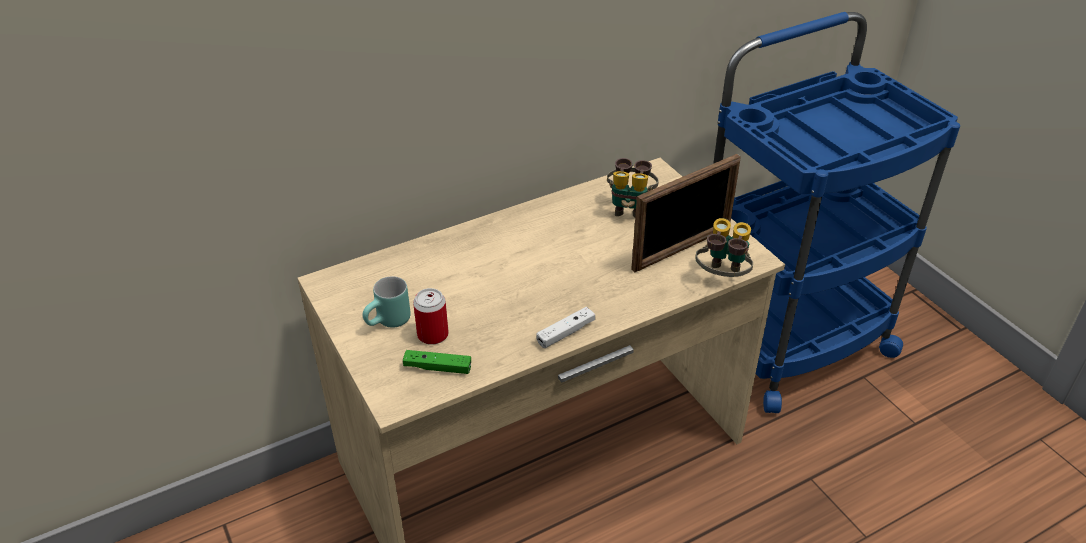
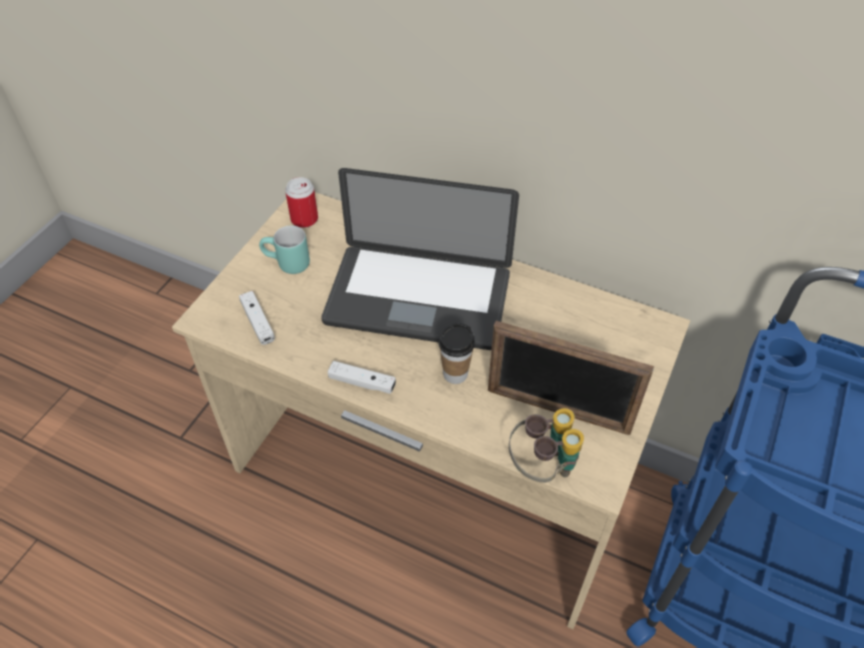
camera: 55 degrees right, 10 degrees up
green game controller [403,350,471,374] -> white game controller [239,291,275,345]
can [413,288,449,345] -> can moved to [285,177,318,228]
binoculars [607,158,659,217] -> none
none -> laptop [321,168,519,350]
none -> cup [439,323,475,384]

